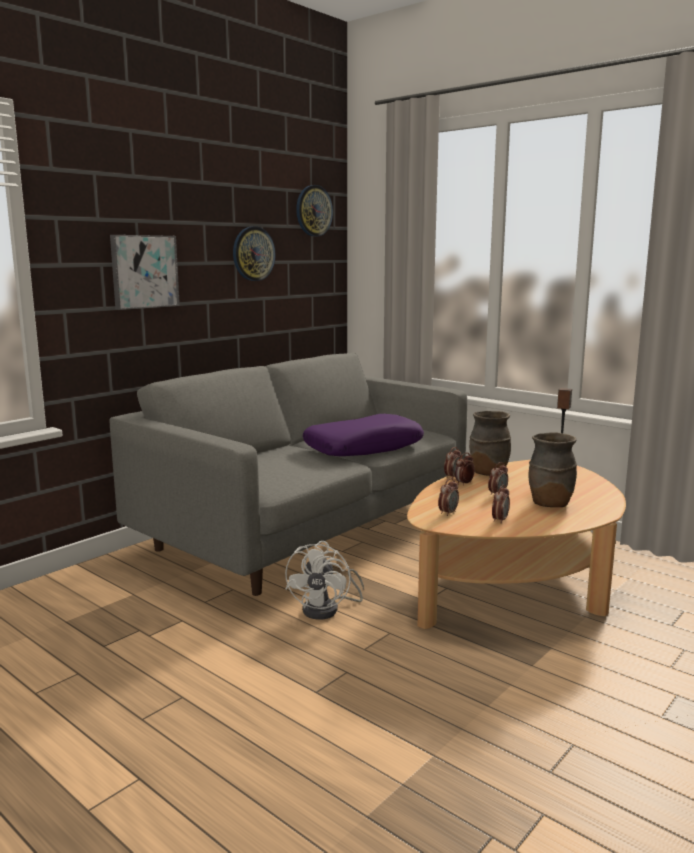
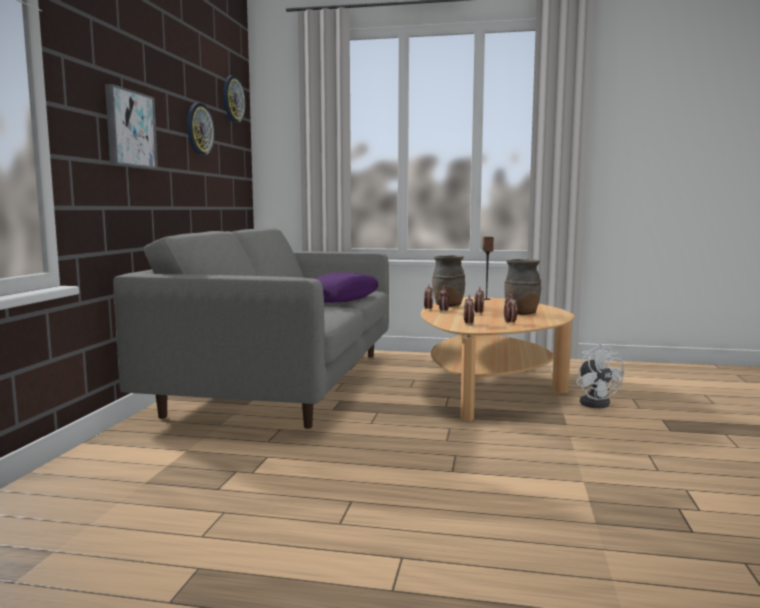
camera: 30 degrees left, 5 degrees down
white fan [285,541,364,620] -> white fan moved to [576,344,624,408]

